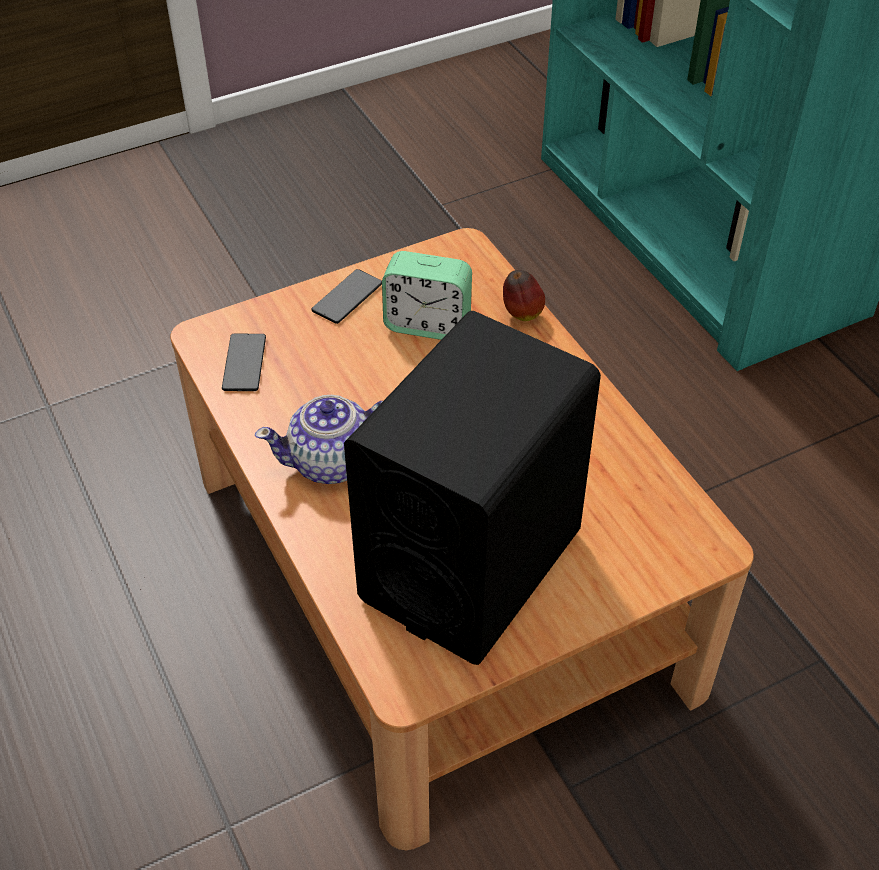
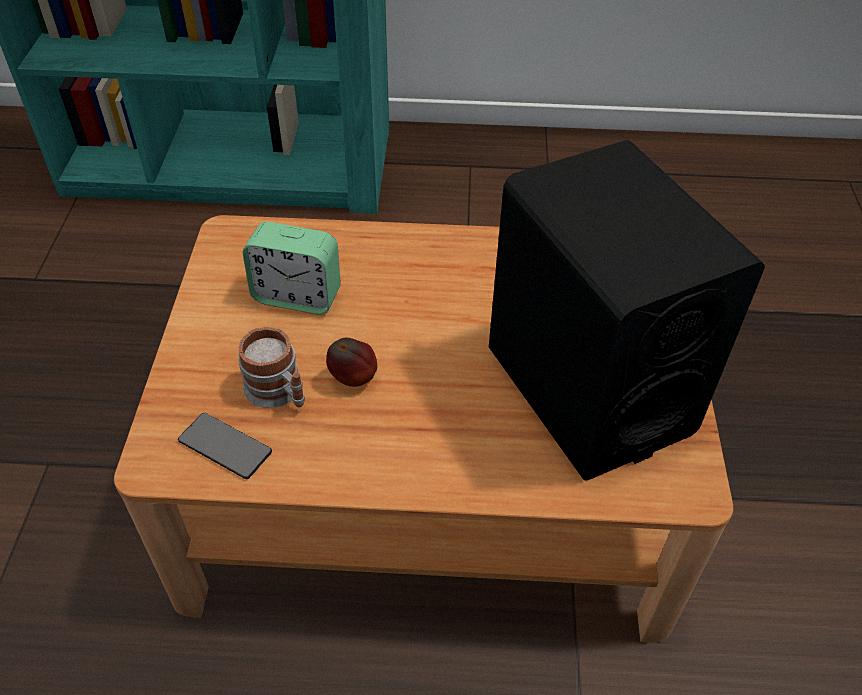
camera: 60 degrees left, 0 degrees up
teapot [255,395,383,484] -> none
phone [312,269,382,324] -> none
alarm clock [382,251,472,340] -> alarm clock turned 60 degrees clockwise [243,222,341,315]
apple [503,270,545,321] -> apple moved to [326,338,377,387]
none -> mug [238,327,305,408]

